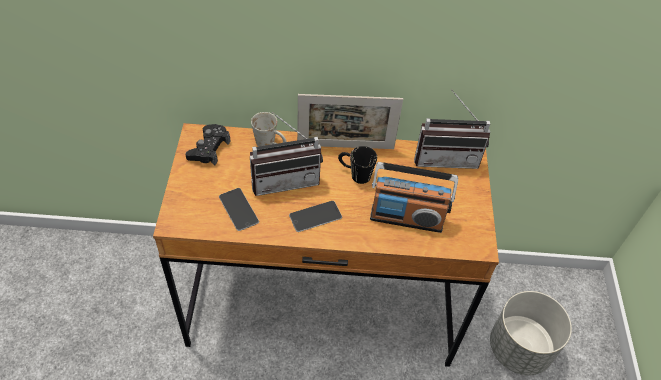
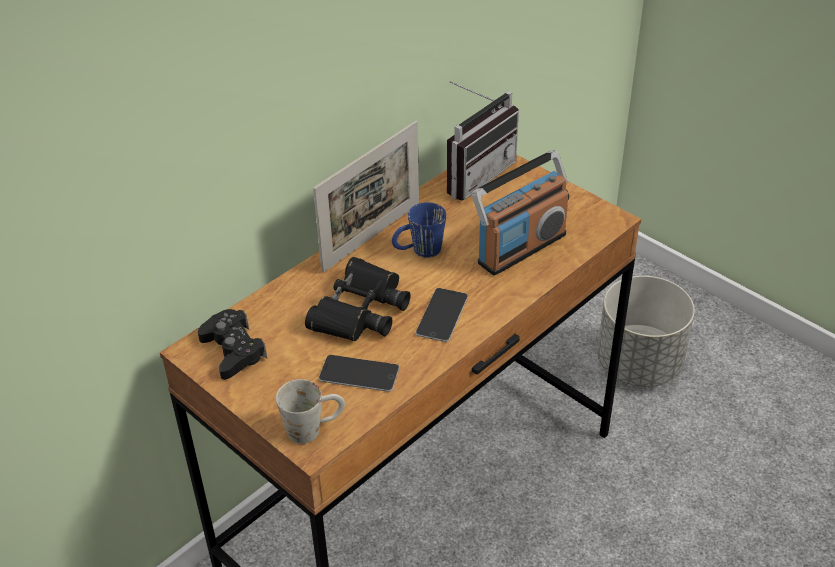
camera: 45 degrees left, 10 degrees down
radio [250,112,323,196] -> black binoculars [305,257,411,341]
white mug [251,112,286,147] -> white mug moved to [276,379,345,444]
black mug [338,146,377,184] -> blue mug [392,202,446,258]

